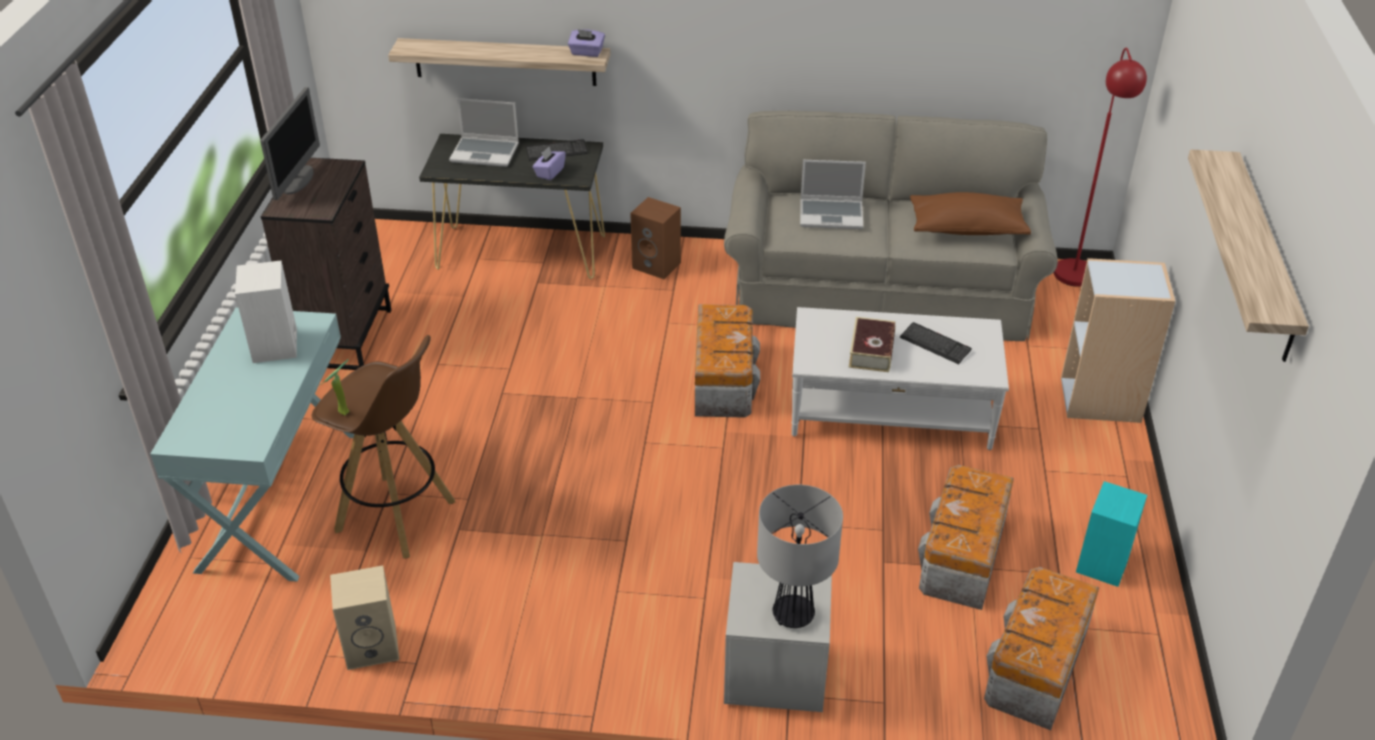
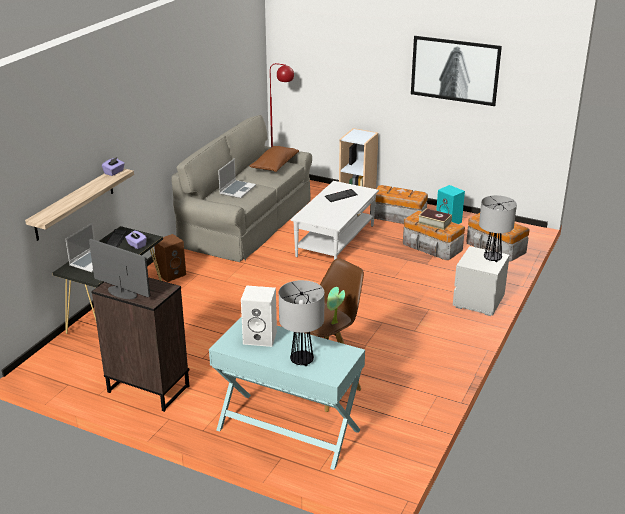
camera: 70 degrees left, 10 degrees down
beige speaker [330,565,399,670] -> none
storage box [695,304,760,418] -> storage box moved to [370,185,428,224]
book [849,317,895,372] -> book moved to [418,208,452,230]
shelf [1188,150,1309,362] -> picture [411,36,502,106]
none -> table lamp [279,280,325,366]

